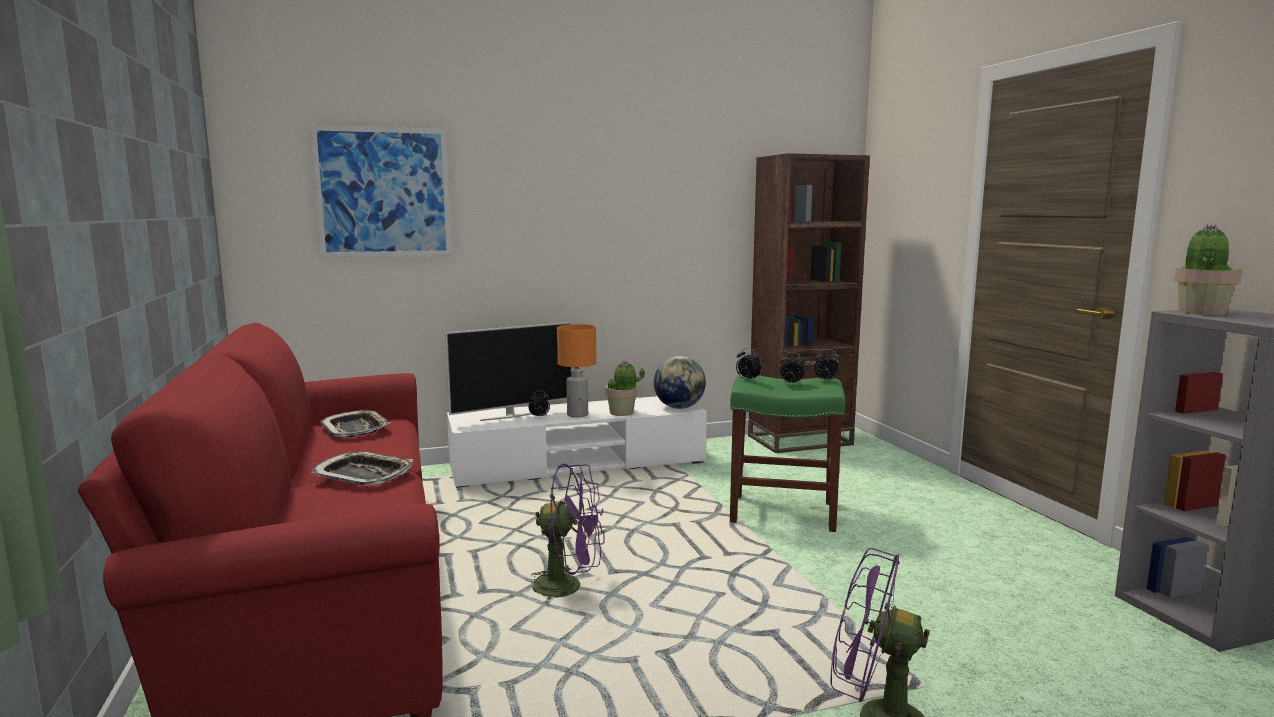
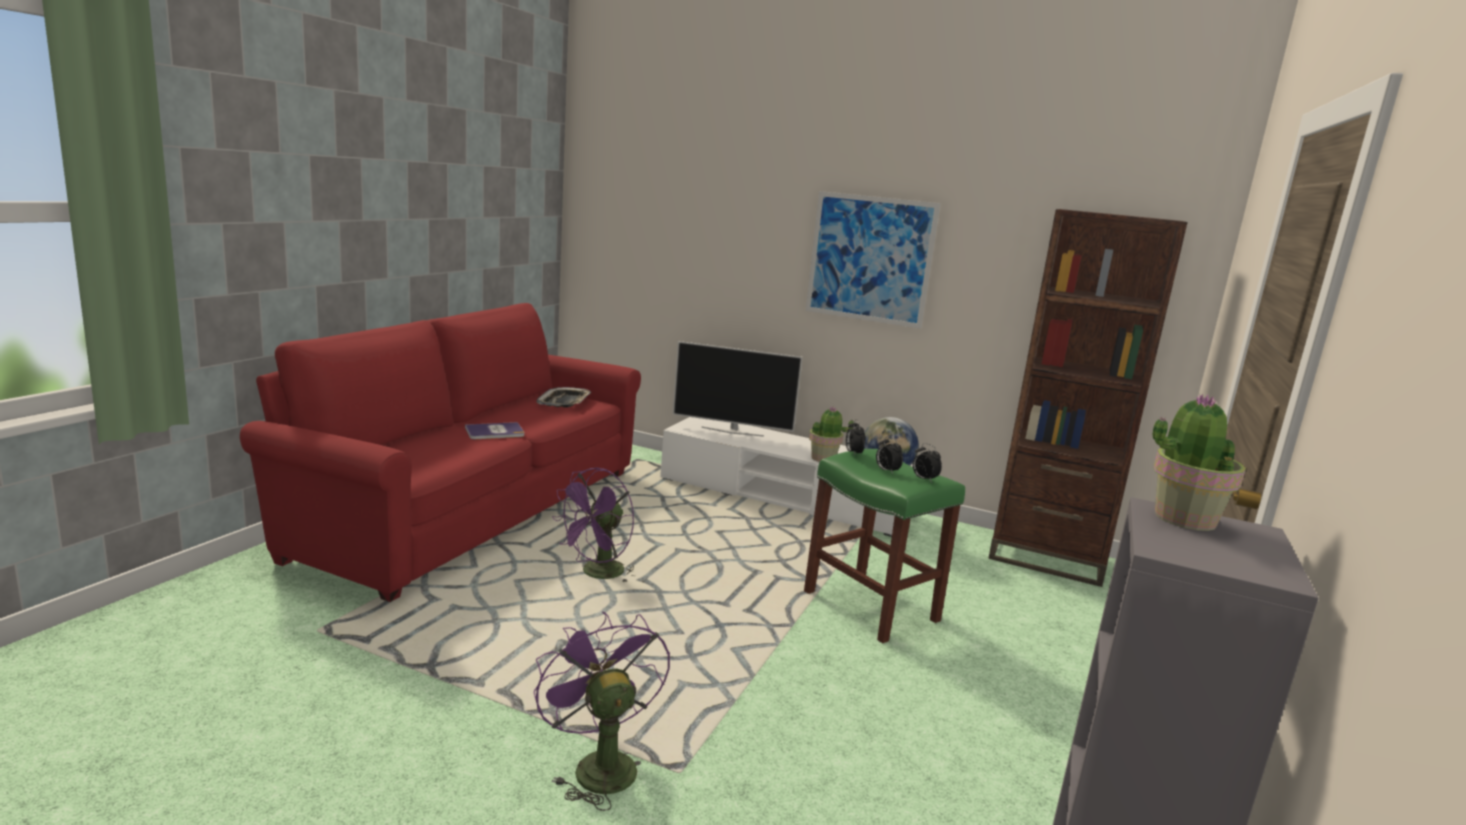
camera: 40 degrees right, 5 degrees up
picture [311,125,452,257] -> picture moved to [806,191,941,329]
tray [311,451,413,486] -> book [465,422,524,439]
alarm clock [529,390,550,417] -> none
purple fan [531,464,604,599] -> purple fan turned 75 degrees clockwise [552,468,634,582]
orange table lamp [557,324,596,418] -> none

